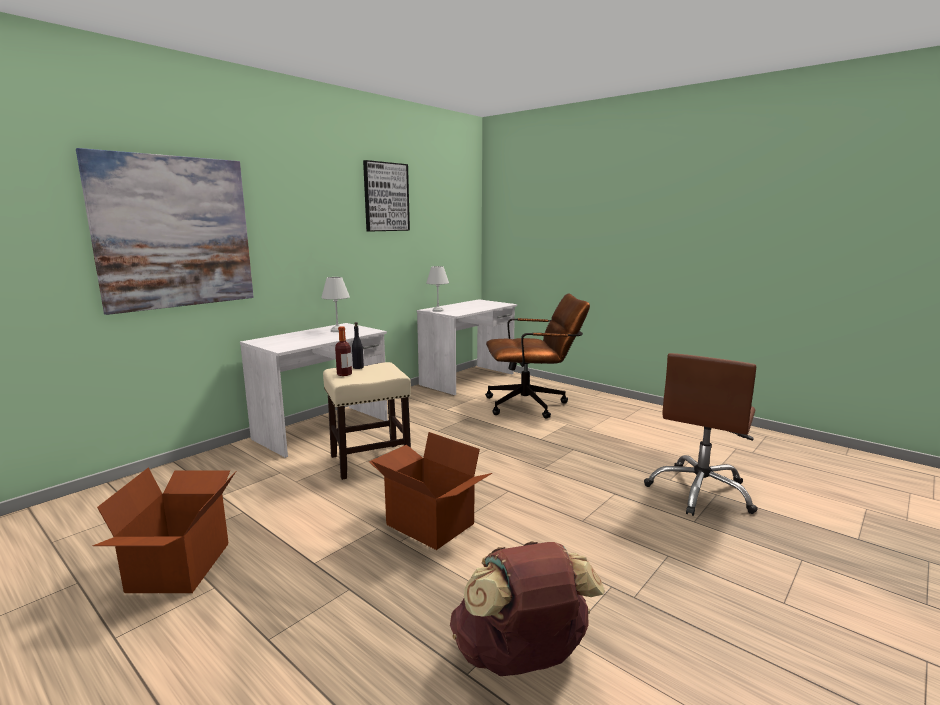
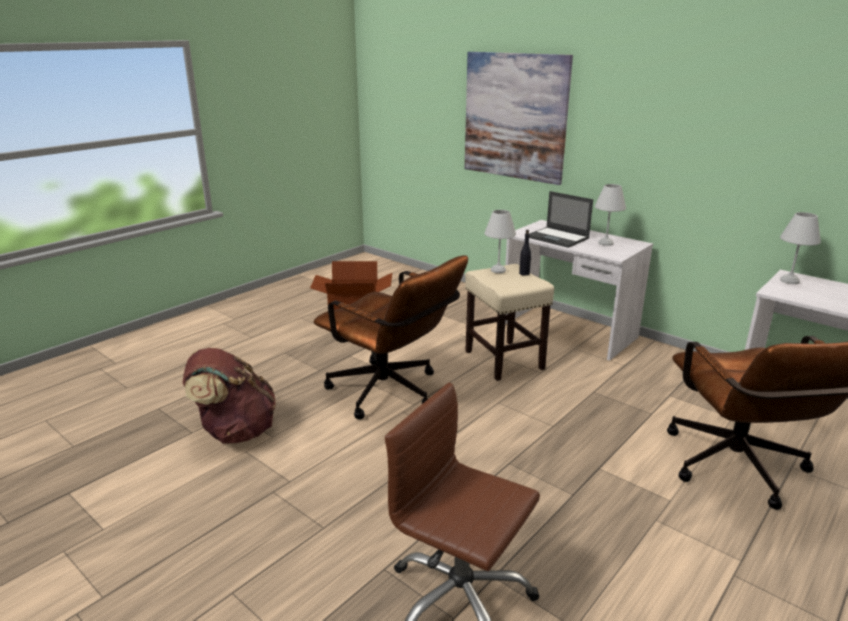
camera: 90 degrees right, 10 degrees up
bottle [335,326,352,376] -> white table lamp [484,210,516,273]
picture [363,160,410,232] -> none
cardboard box [369,432,492,550] -> brown office chair [314,255,468,420]
none -> laptop [529,191,593,248]

